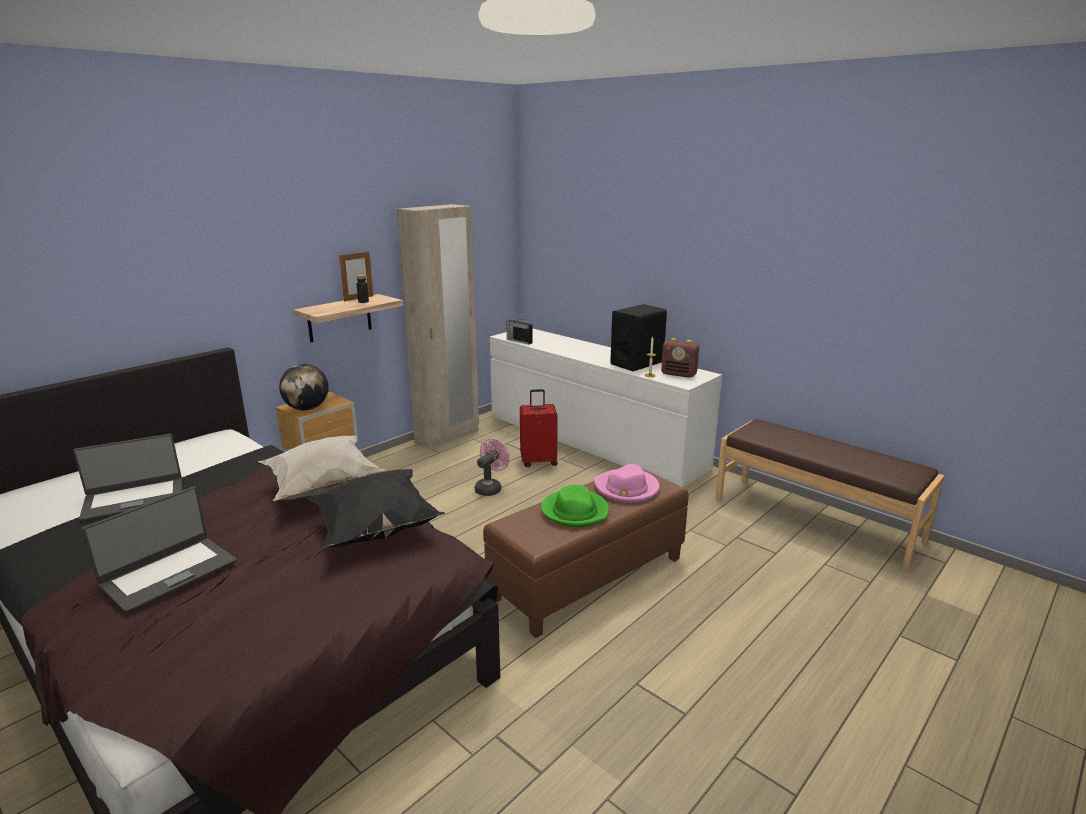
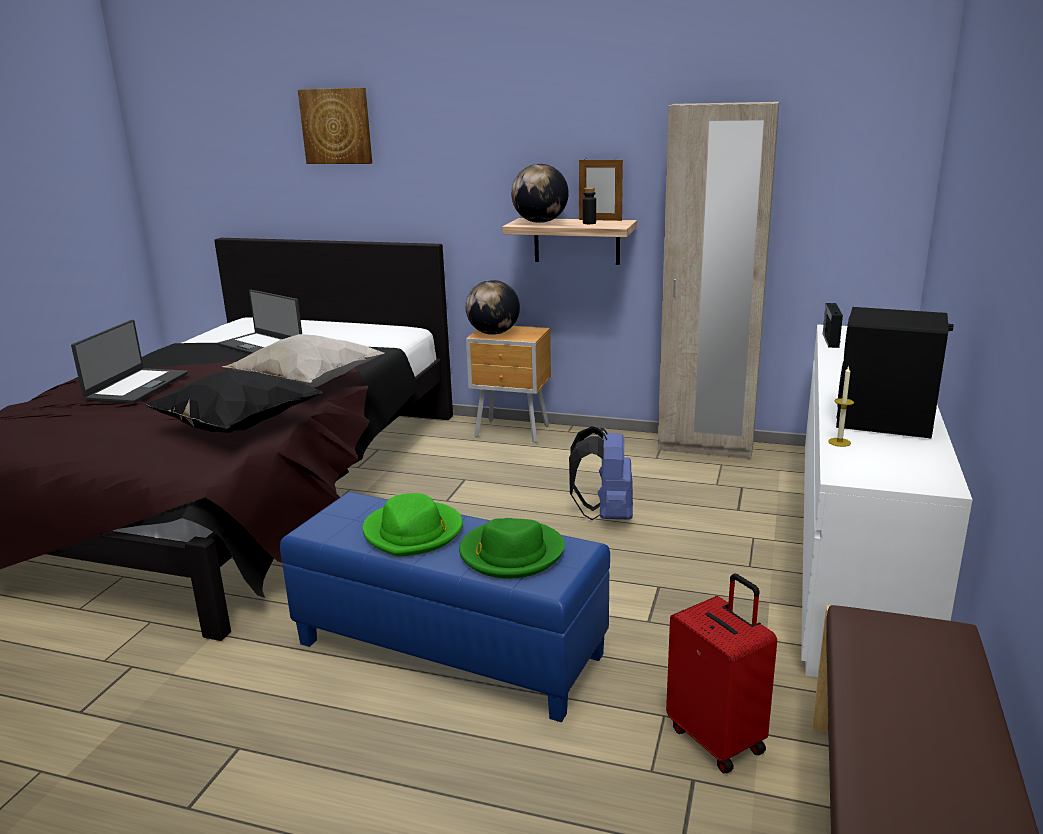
camera: 65 degrees right, 0 degrees up
laptop [82,486,237,613] -> laptop turned 90 degrees counterclockwise [71,320,188,403]
pink fan [475,439,510,496] -> blue backpack [569,426,633,520]
brown ottoman [483,468,689,638] -> blue ottoman [280,492,610,722]
red suitcase [520,389,558,467] -> red suitcase moved to [666,574,777,774]
pink hat [594,464,659,503] -> green hat [459,518,565,578]
radio [661,338,699,378] -> none
none -> picture [298,88,372,164]
none -> globe [511,164,569,223]

